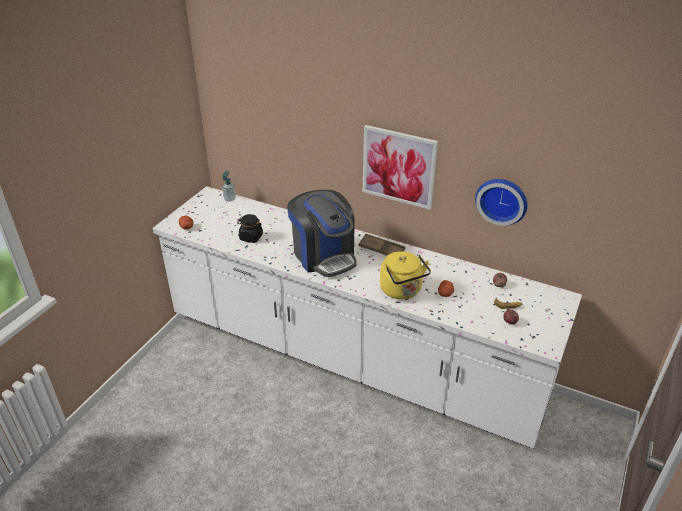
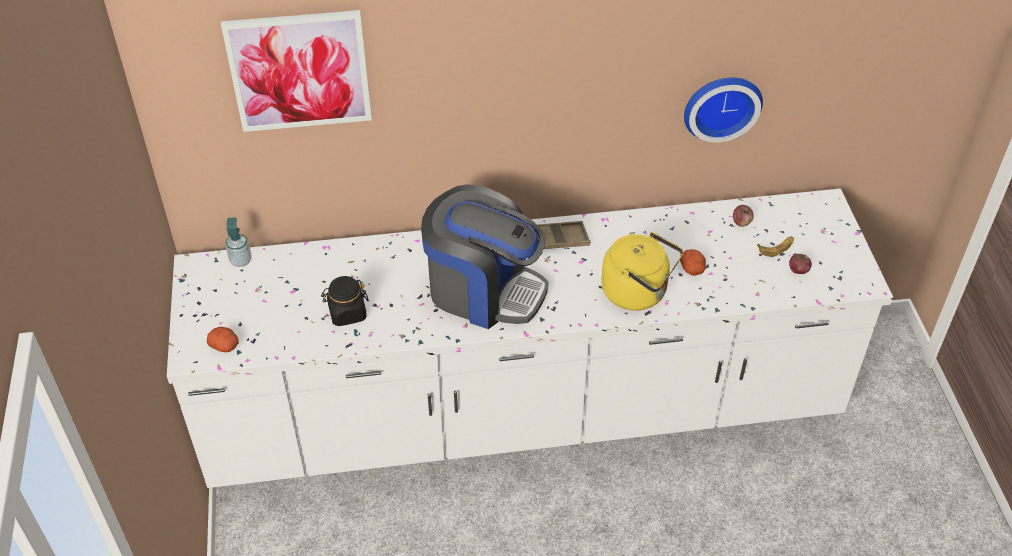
camera: 35 degrees left, 10 degrees up
picture [363,125,438,210] -> picture moved to [221,10,372,132]

